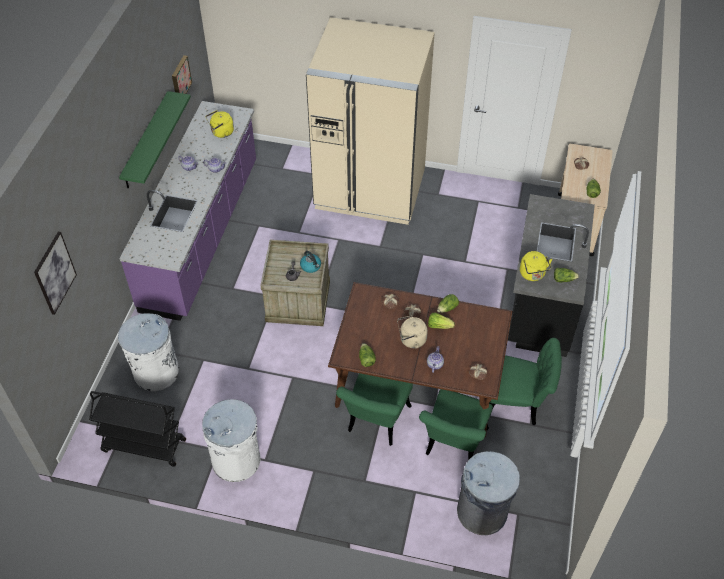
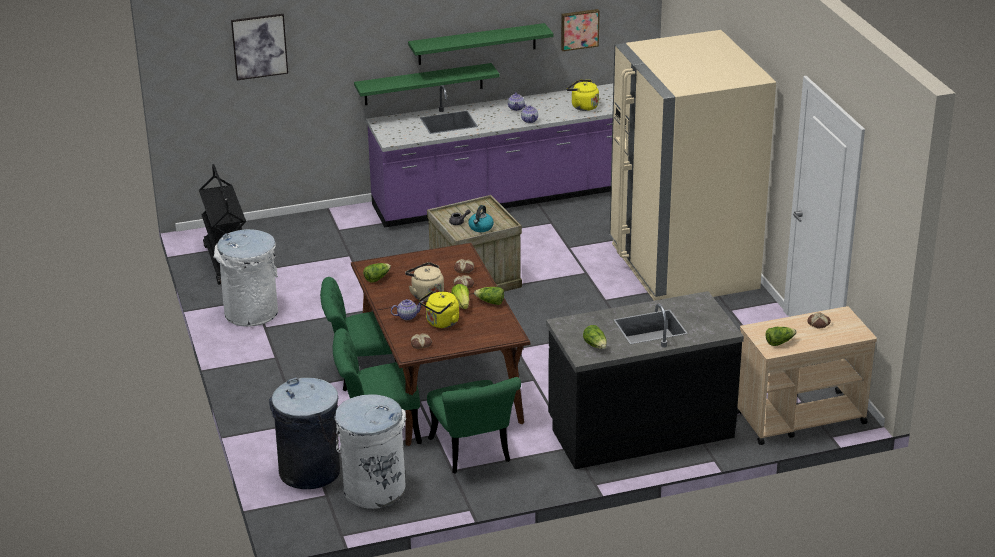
camera: 60 degrees right, 20 degrees down
white trash can [118,313,179,391] -> white trash can moved to [334,394,406,509]
yellow kettle [520,251,552,281] -> yellow kettle moved to [419,291,459,328]
none -> green shelf [354,63,500,105]

